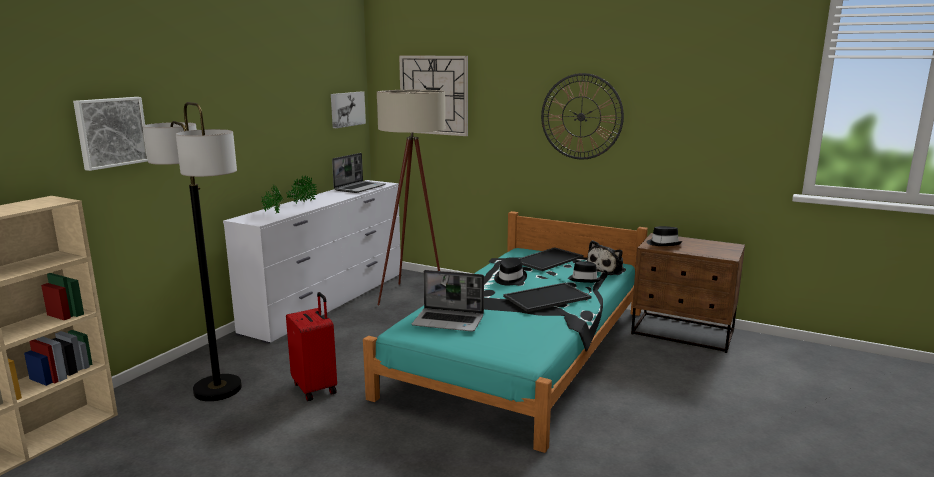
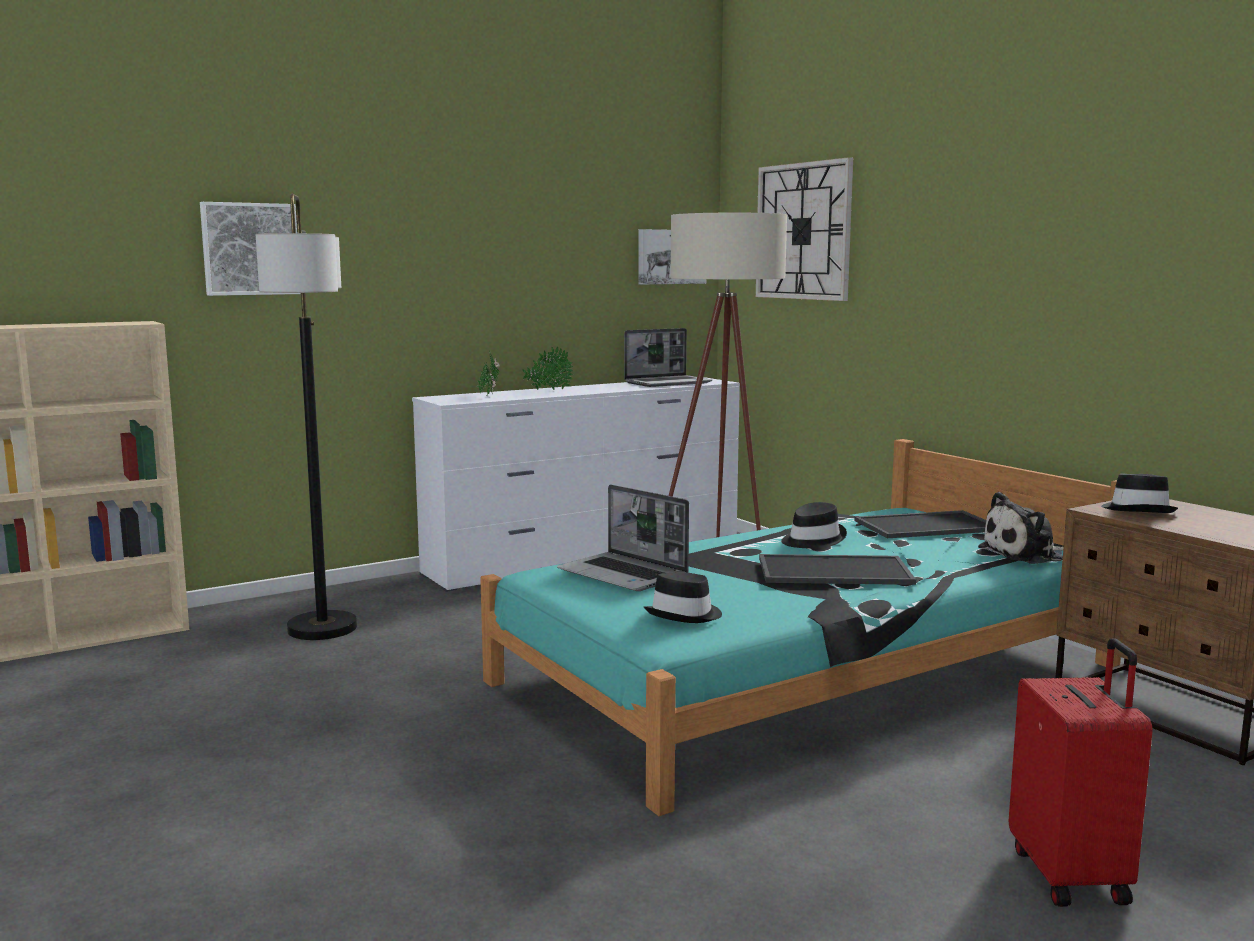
camera: 30 degrees right, 5 degrees down
red suitcase [286,292,337,401] -> red suitcase moved to [1009,638,1153,907]
wall clock [541,73,624,159] -> none
black hat [568,261,601,283] -> black hat moved to [643,572,722,623]

